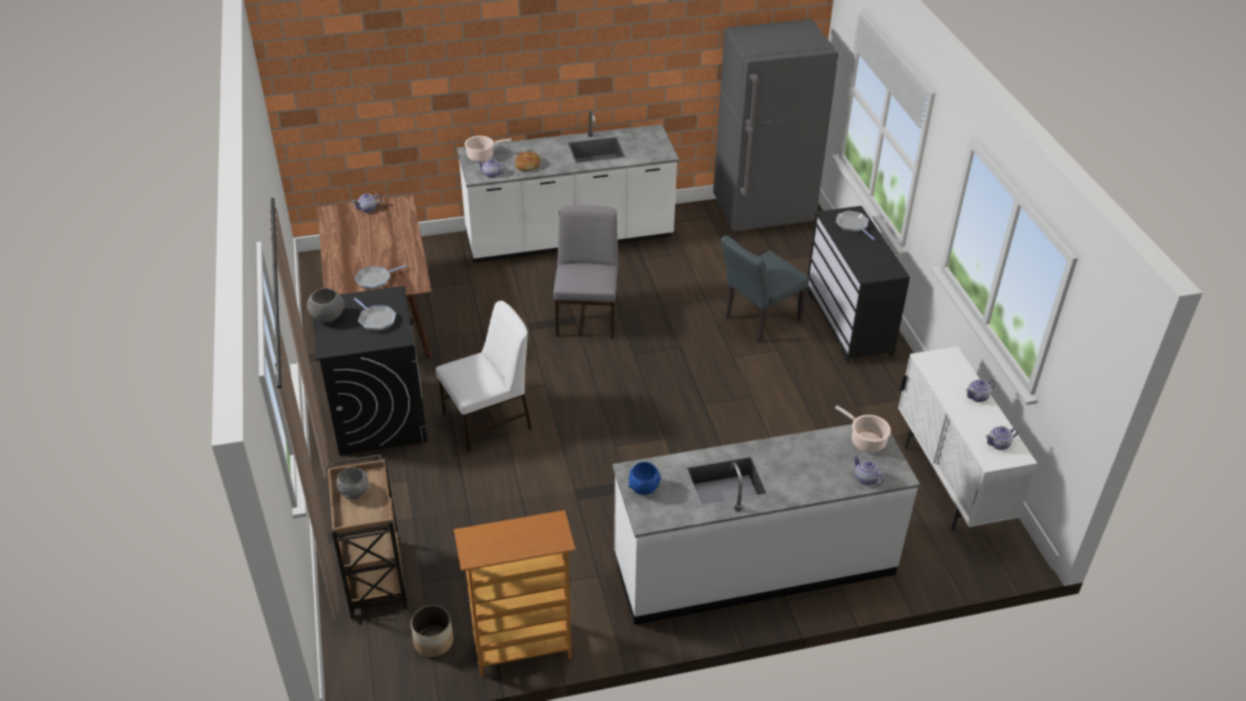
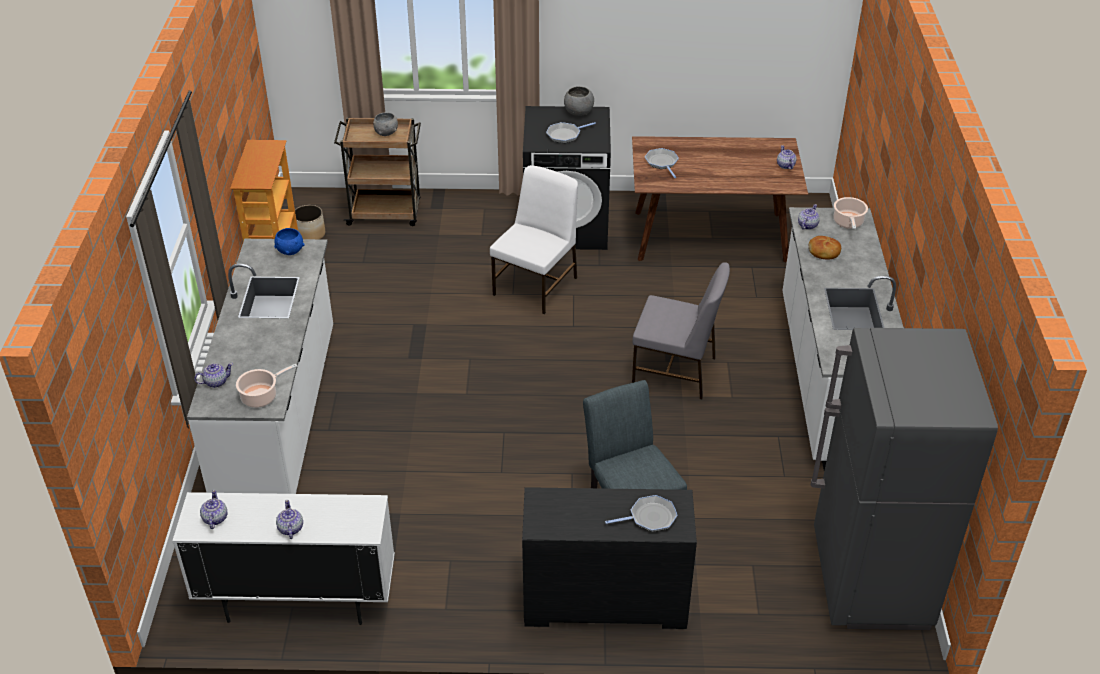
camera: 105 degrees right, 0 degrees up
white chair [436,301,531,452] -> white chair turned 135 degrees counterclockwise [490,165,578,314]

